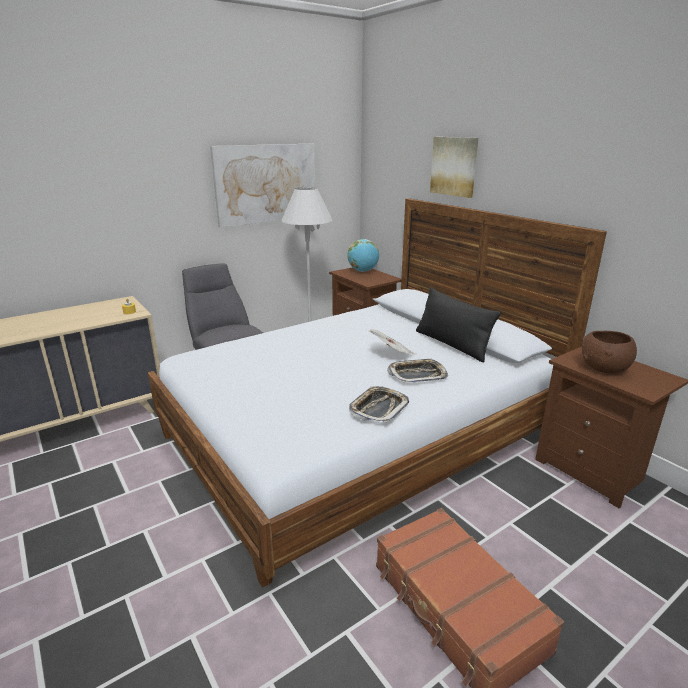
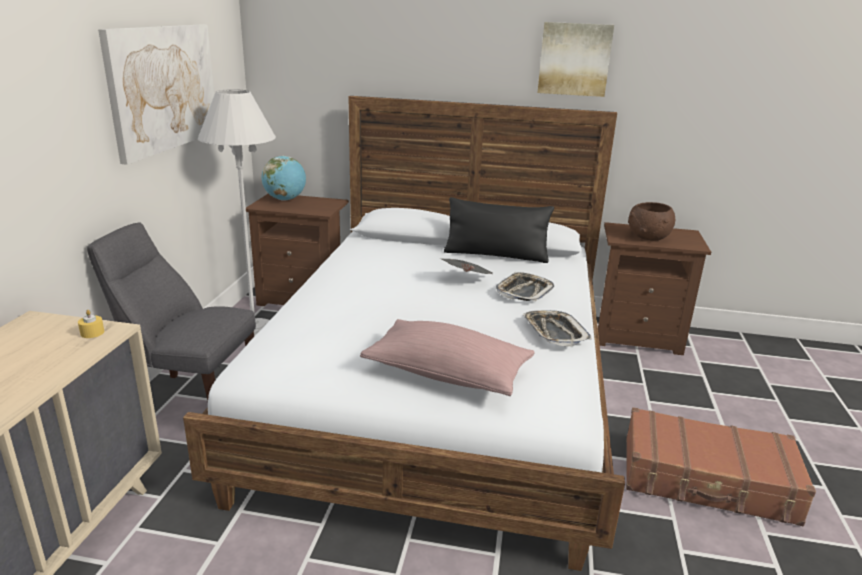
camera: 45 degrees left, 0 degrees up
picture [430,137,478,198] -> picture moved to [537,22,614,97]
none -> pink pillow [360,319,535,396]

